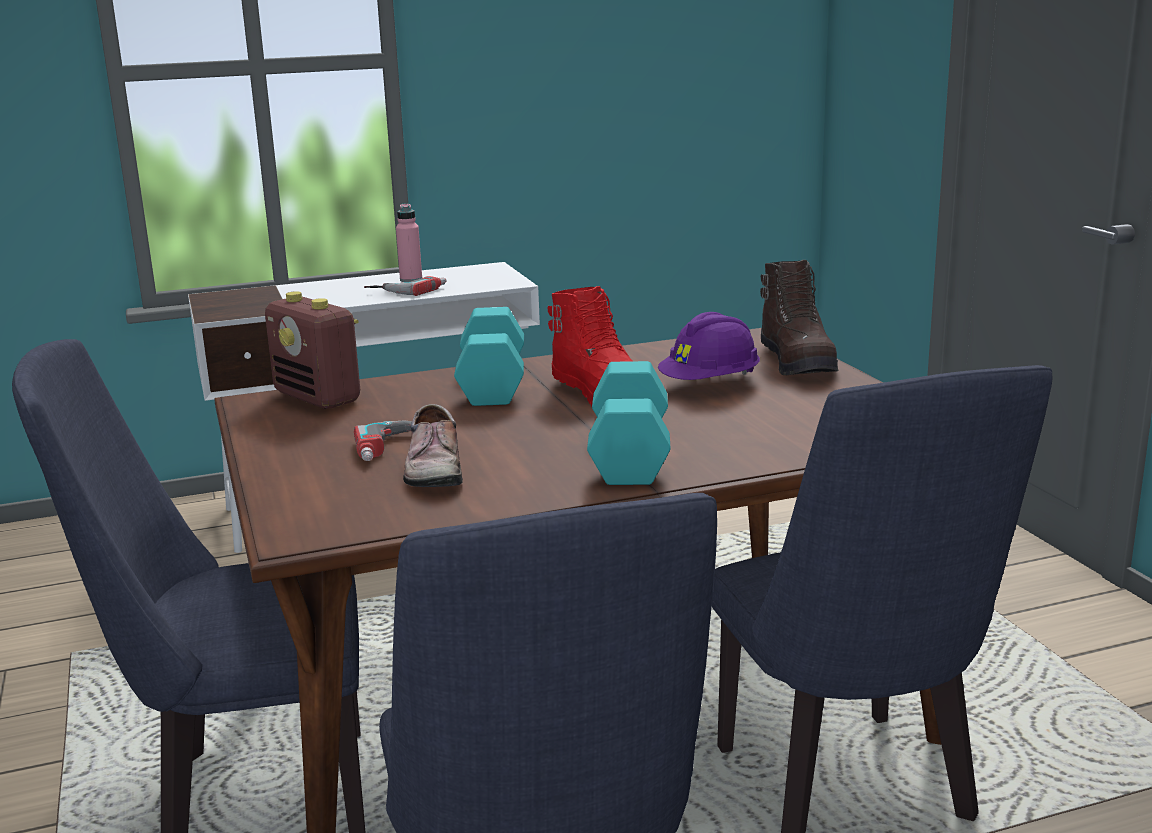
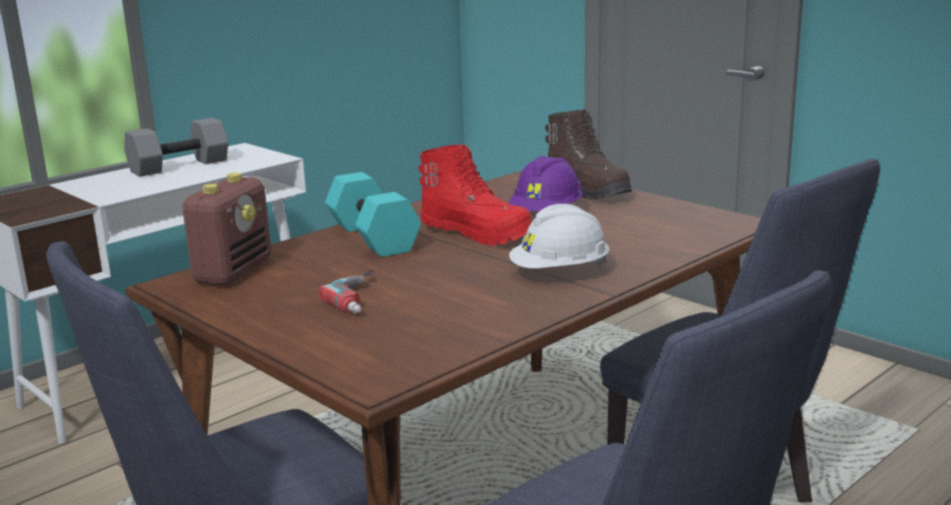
camera: 25 degrees left, 0 degrees up
radio [265,291,360,409] -> radio turned 90 degrees counterclockwise [182,173,271,286]
power drill [364,276,447,296] -> none
pink bottle [396,203,422,282] -> grey dumbbell [124,118,228,177]
shoe [403,404,463,487] -> none
turquoise dumbbell [587,361,671,485] -> white hard hat [509,204,610,268]

